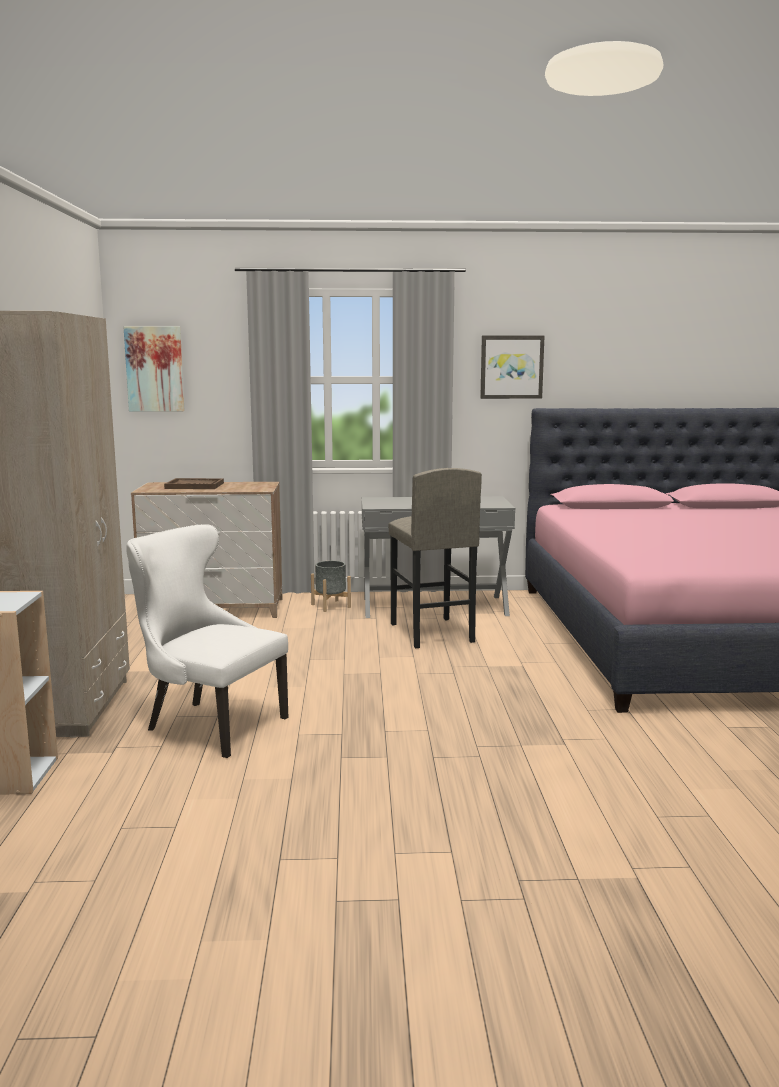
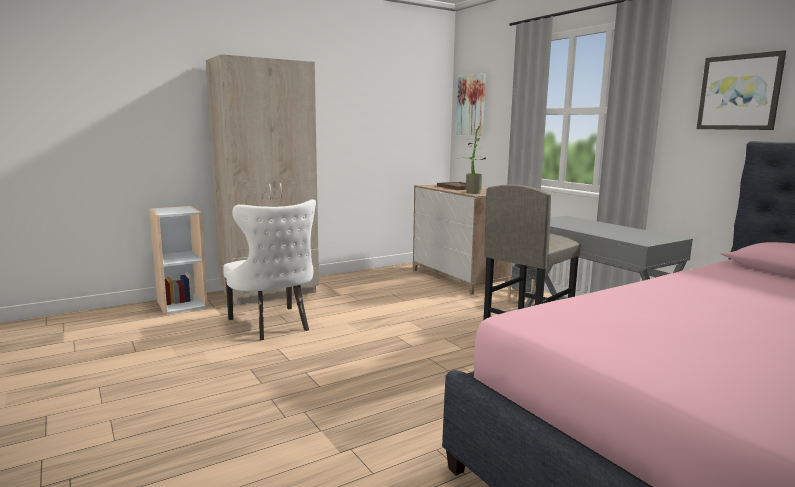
camera: 60 degrees right, 0 degrees up
white chair [126,524,288,758] -> white chair turned 150 degrees clockwise [223,199,316,340]
none -> potted plant [460,126,486,194]

